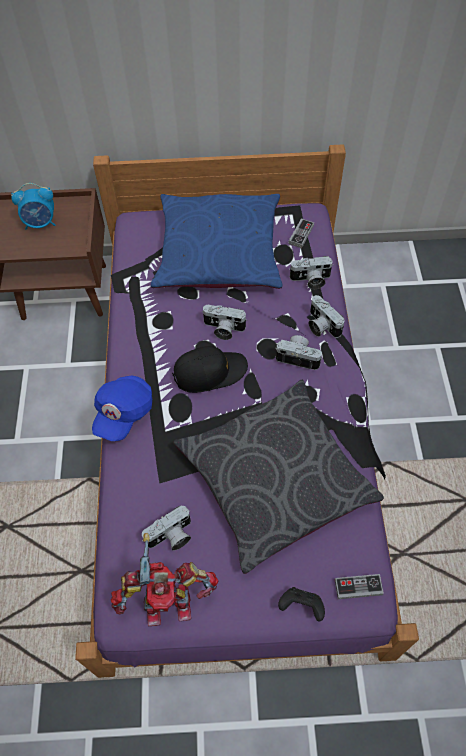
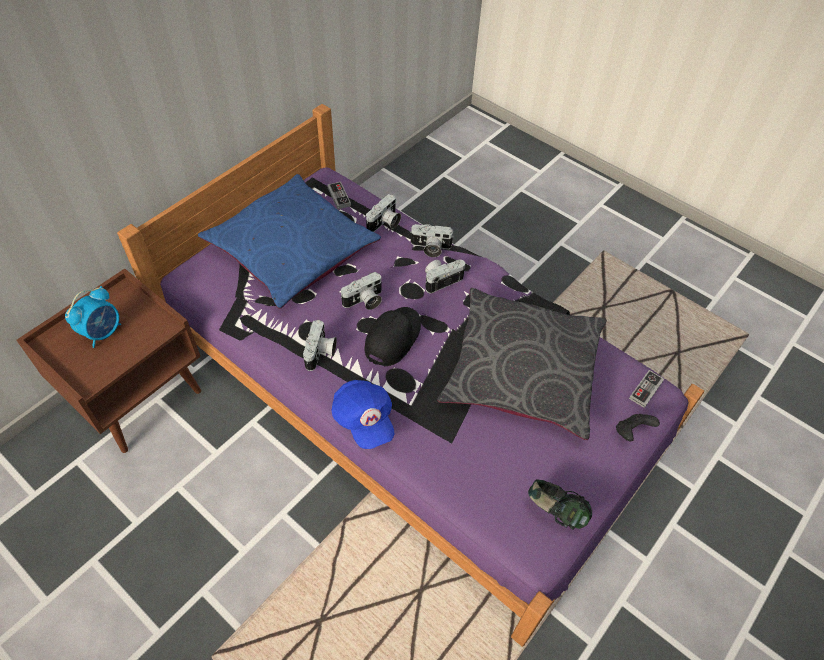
camera: 50 degrees left, 5 degrees down
toy robot [111,533,219,626] -> headphones [528,479,592,530]
camera [142,505,191,551] -> camera moved to [303,320,337,371]

